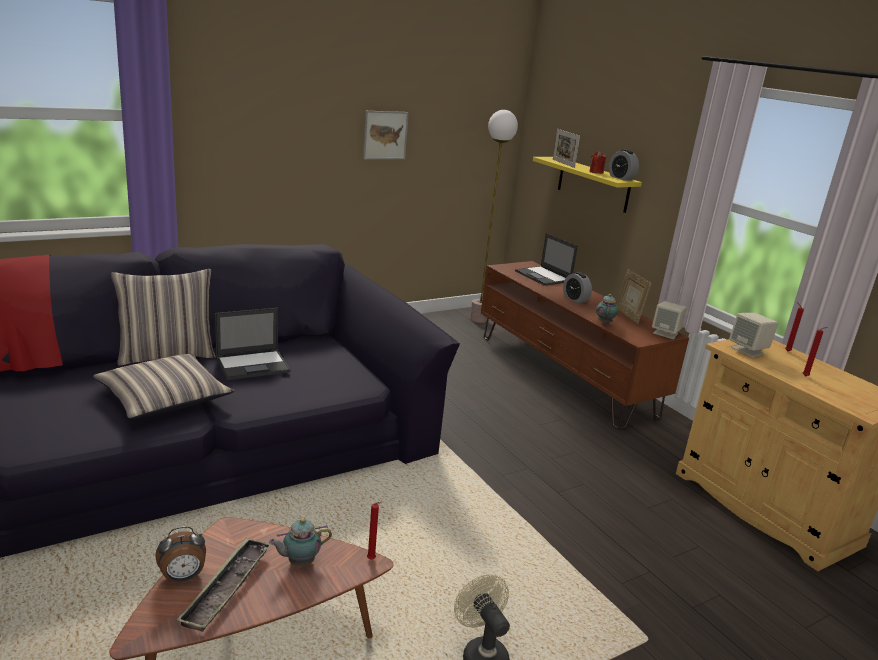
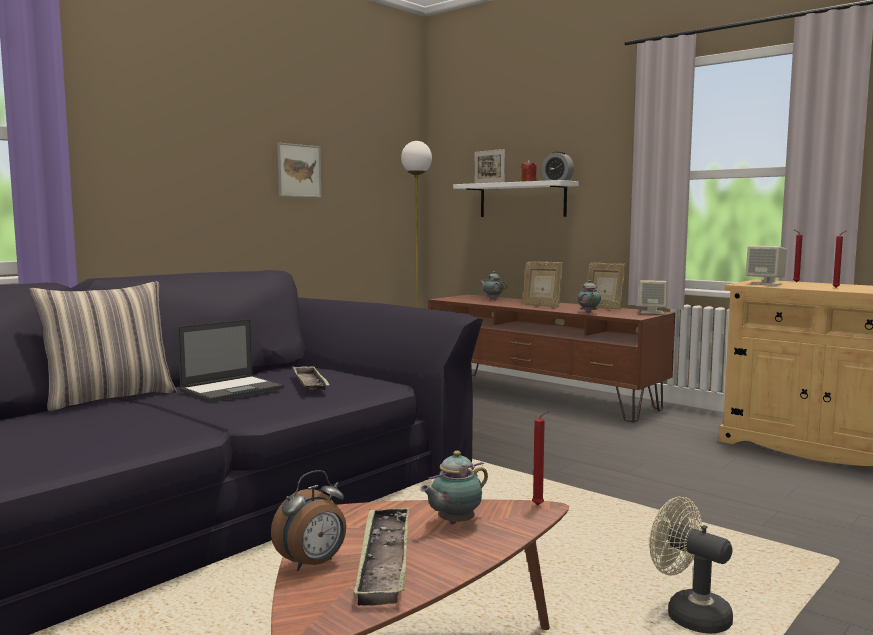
camera: 15 degrees left, 15 degrees down
pillow [93,354,234,419] -> none
laptop [515,233,578,286] -> teapot [479,271,507,300]
yellow shelf [533,157,642,213] -> white shelf [453,180,579,217]
alarm clock [563,272,592,303] -> picture frame [522,262,563,307]
none -> tray [292,366,330,390]

